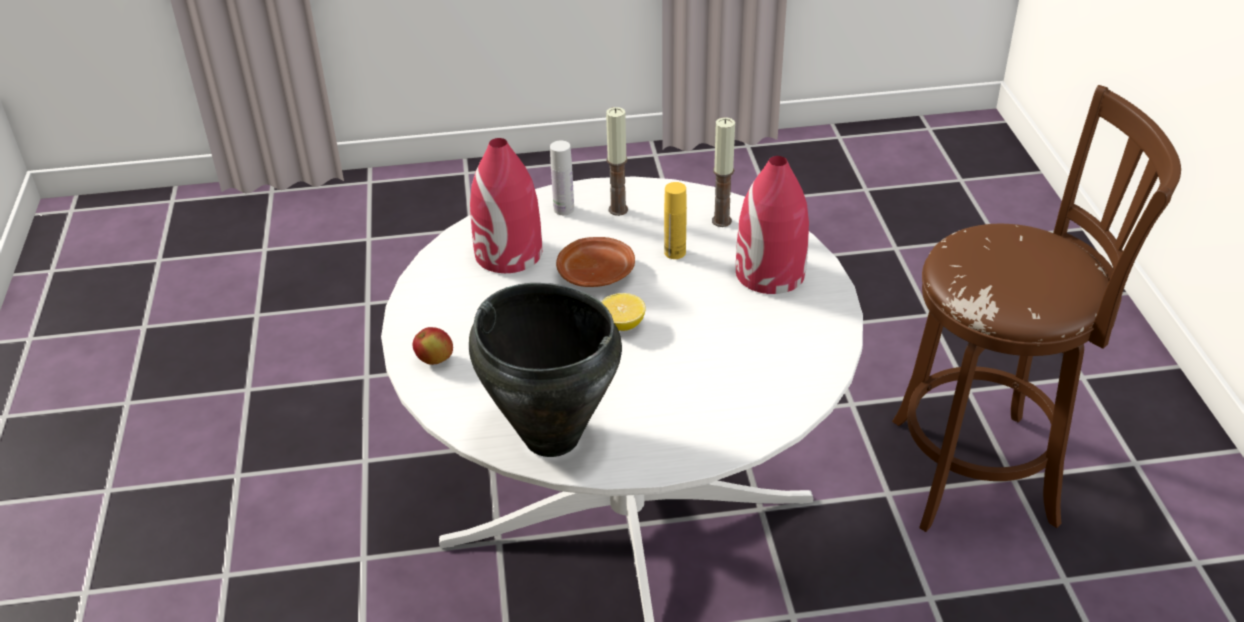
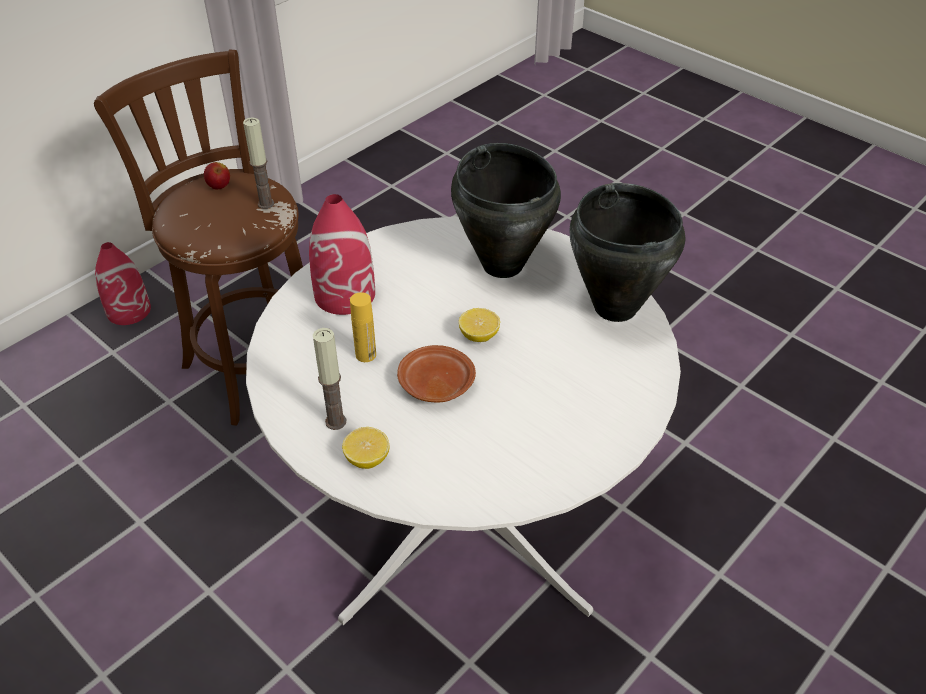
camera: 130 degrees left, 5 degrees up
apple [413,327,453,365] -> apple moved to [204,162,230,189]
red vase [470,138,542,273] -> red vase moved to [95,242,151,325]
white bottle [550,141,574,215] -> lemon [342,427,389,469]
candle [712,117,735,227] -> candle moved to [243,117,274,209]
none -> black cooking pot [451,143,561,278]

